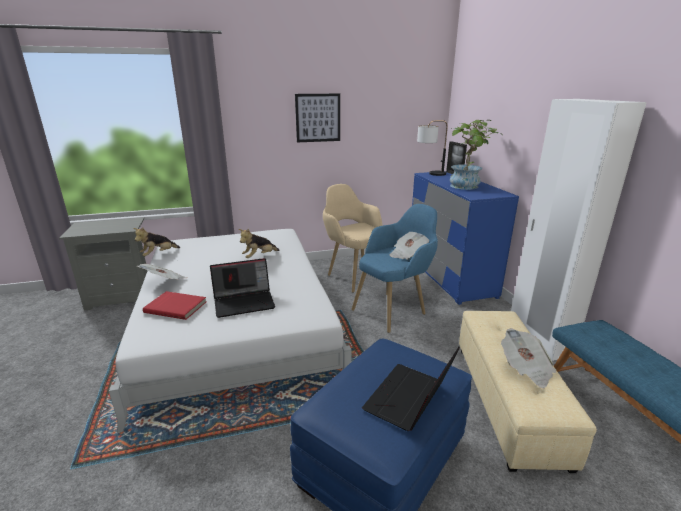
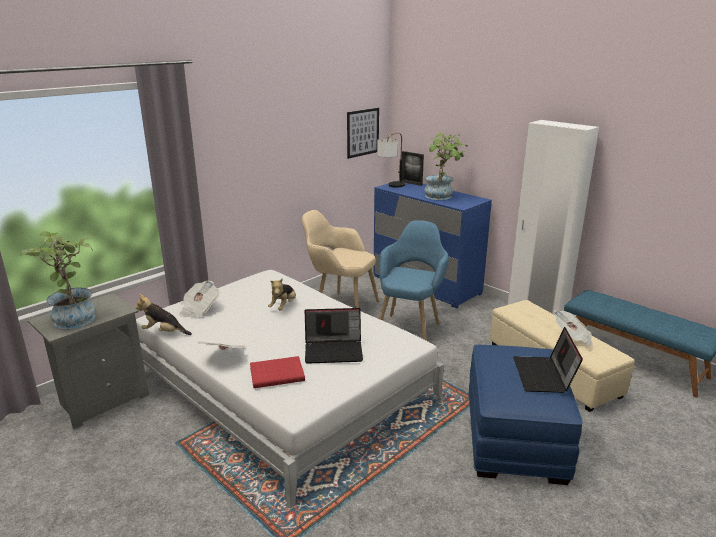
camera: 30 degrees left, 0 degrees up
plush toy [133,228,180,256] -> plush toy turned 90 degrees clockwise [134,294,192,335]
laptop [210,258,275,318] -> laptop turned 45 degrees clockwise [304,308,363,364]
picture [295,94,340,142] -> picture moved to [347,108,379,159]
newspaper [390,232,429,260] -> newspaper moved to [179,280,219,317]
none -> potted plant [20,231,95,329]

